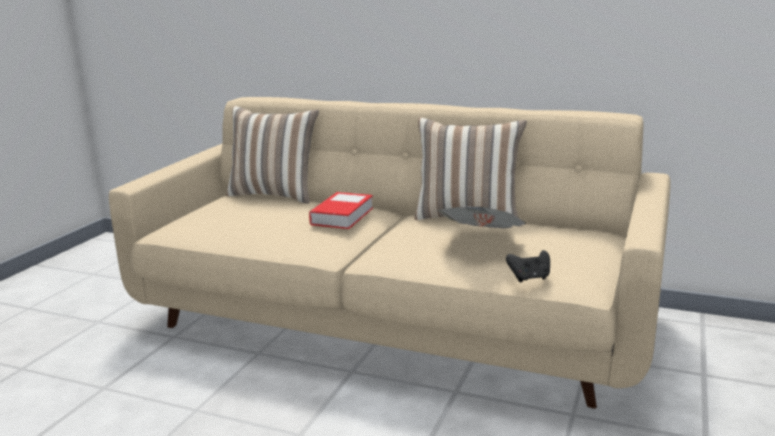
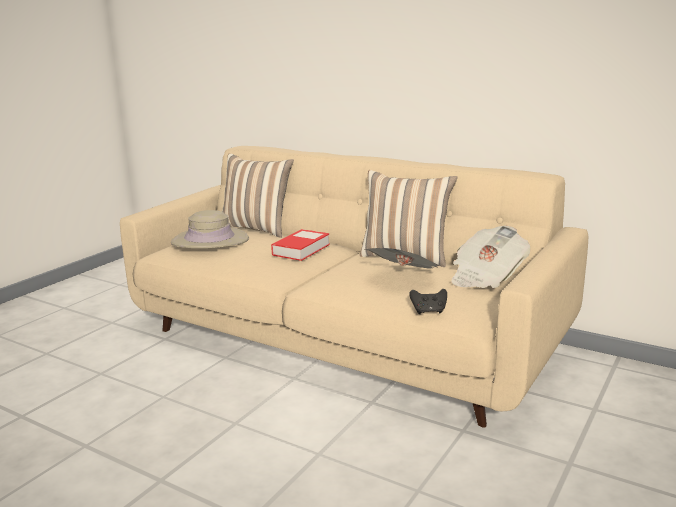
camera: 10 degrees right, 0 degrees up
none -> beige hat [171,210,249,248]
none -> newspaper [451,226,530,288]

